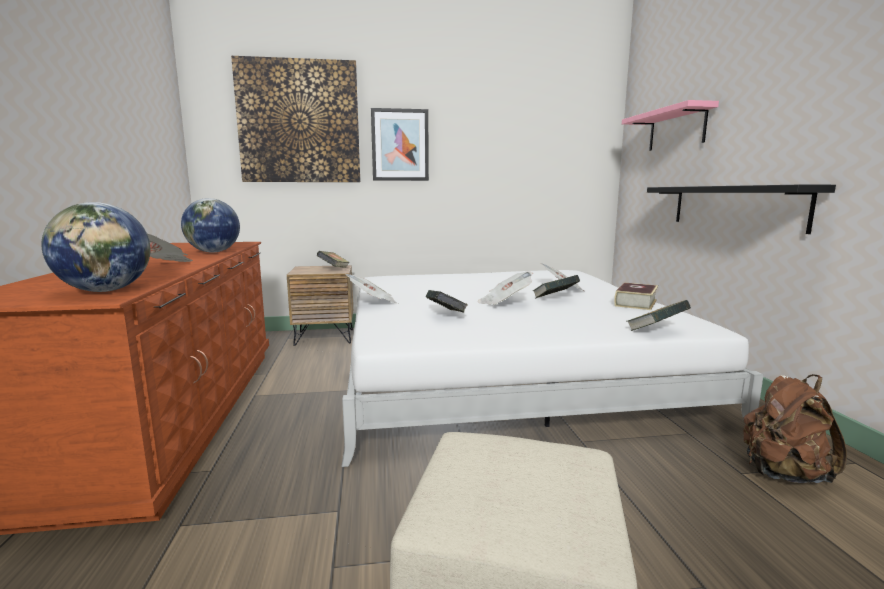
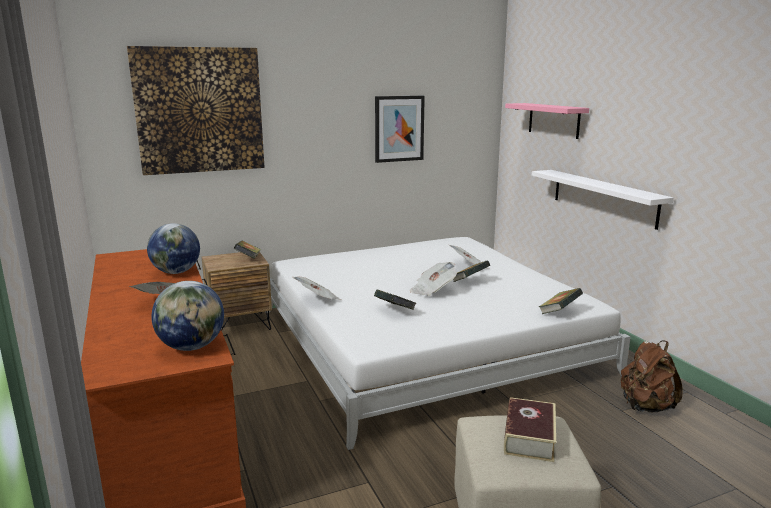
camera: 15 degrees left, 5 degrees up
picture [371,108,429,181] -> picture moved to [375,96,425,163]
book [614,283,658,310] -> book moved to [504,397,556,462]
black shelf [647,185,836,234] -> white shelf [532,170,674,230]

